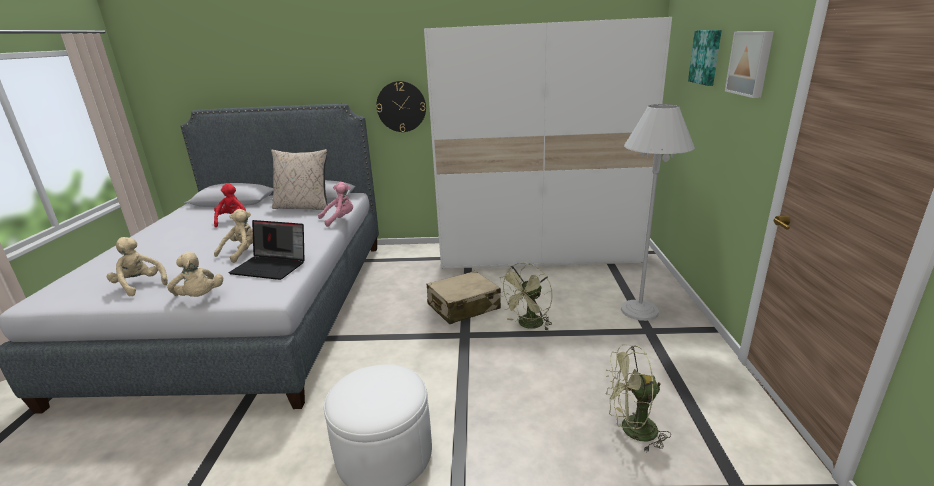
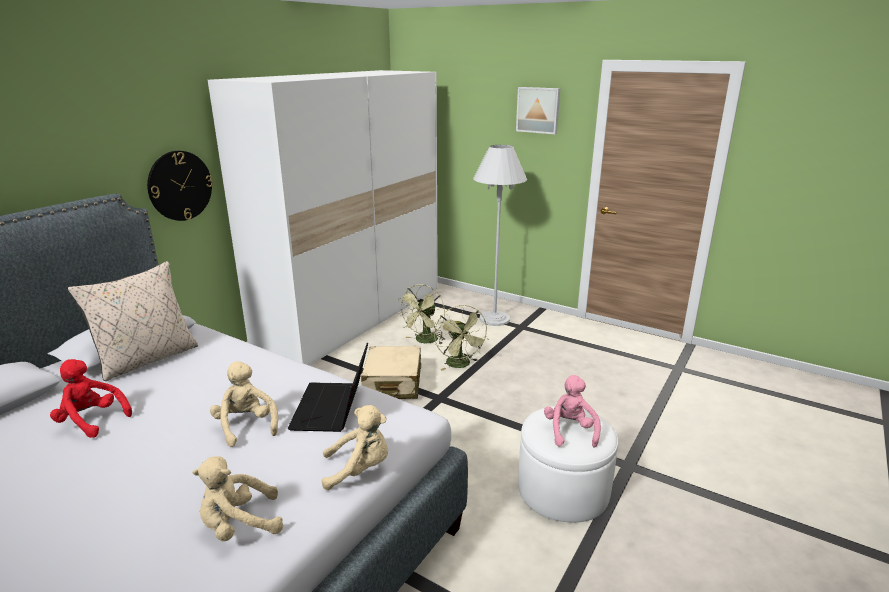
camera: 60 degrees left, 0 degrees up
laptop [229,220,304,280] -> laptop turned 135 degrees clockwise [288,343,368,432]
pink plush toy [318,182,353,227] -> pink plush toy moved to [544,375,601,447]
green fan [605,344,671,453] -> green fan moved to [397,284,445,344]
picture [688,30,722,86] -> none

